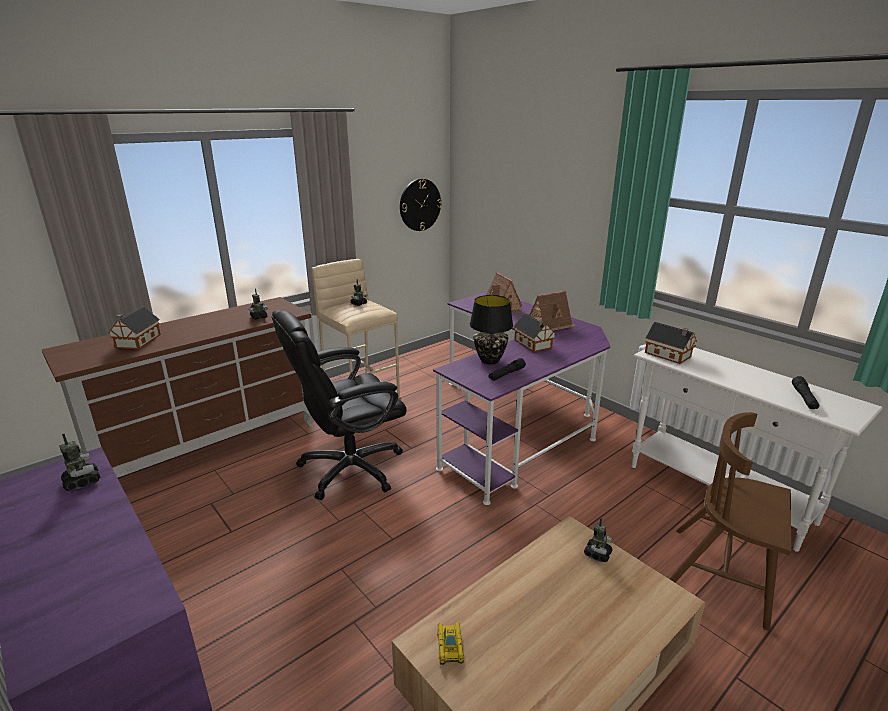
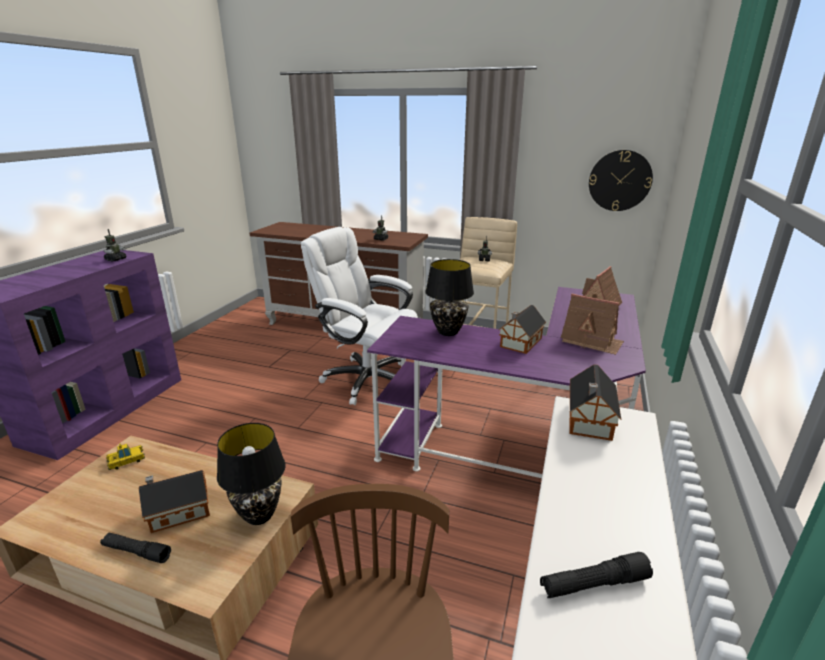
camera: 60 degrees right, 0 degrees up
toy house [108,307,161,349] -> toy house moved to [139,470,210,533]
black office chair [271,310,407,500] -> white office chair [301,227,418,405]
black flashlight [489,358,526,381] -> black flashlight moved to [100,532,171,563]
toy robot [584,518,612,562] -> black table lamp [217,423,286,525]

